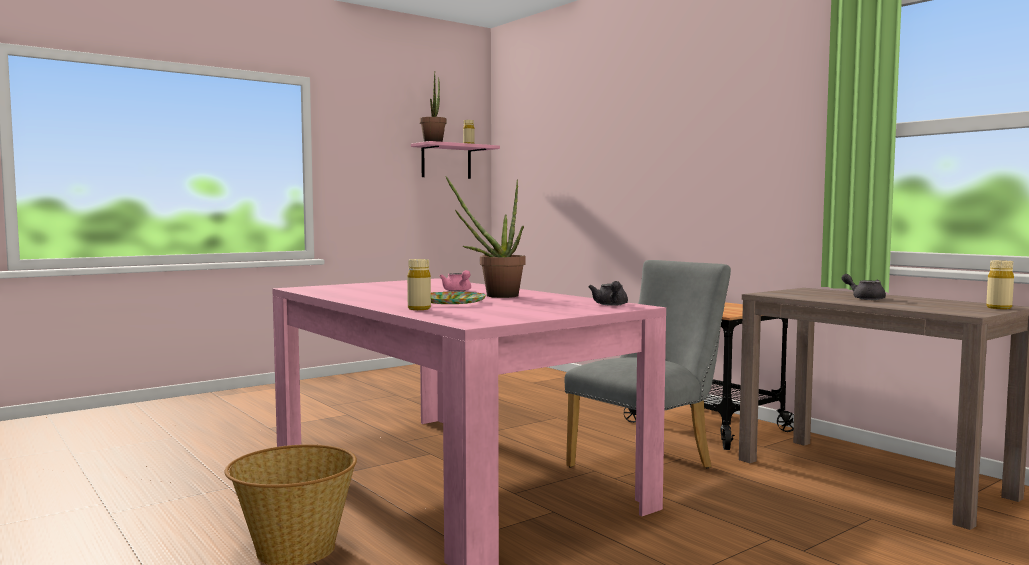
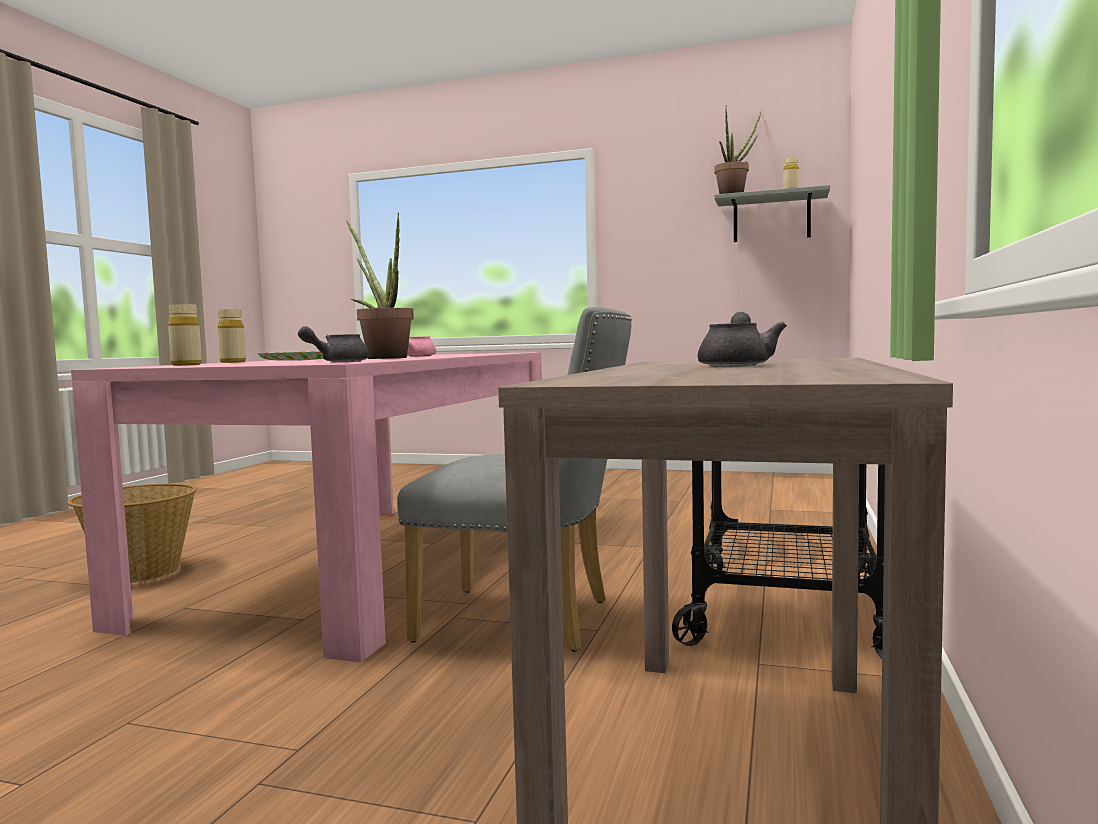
camera: 55 degrees right, 0 degrees up
pink shelf [411,141,500,179] -> grey shelf [714,185,830,242]
beige bottle [986,260,1014,309] -> beige bottle moved to [168,304,202,366]

